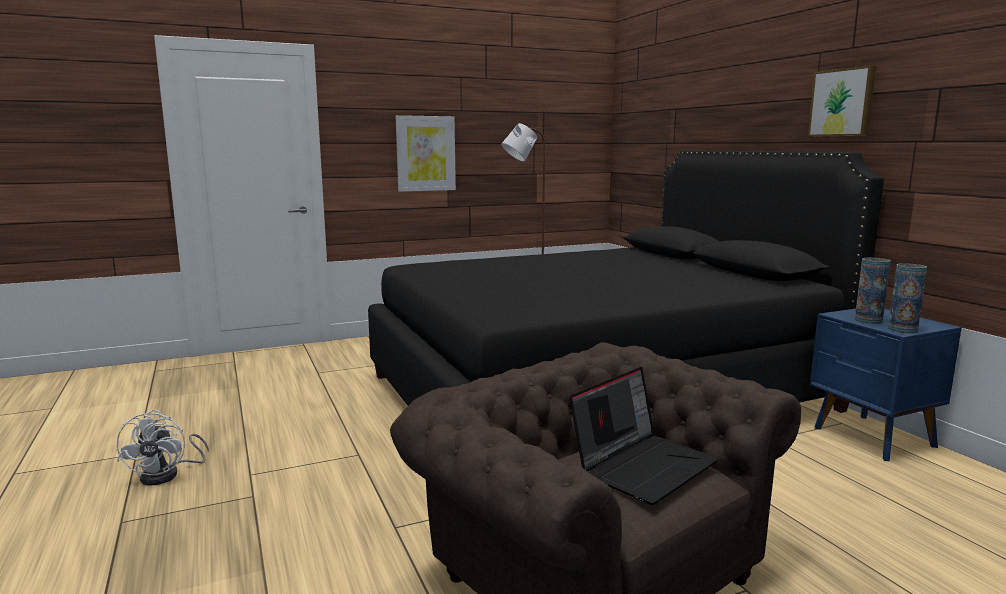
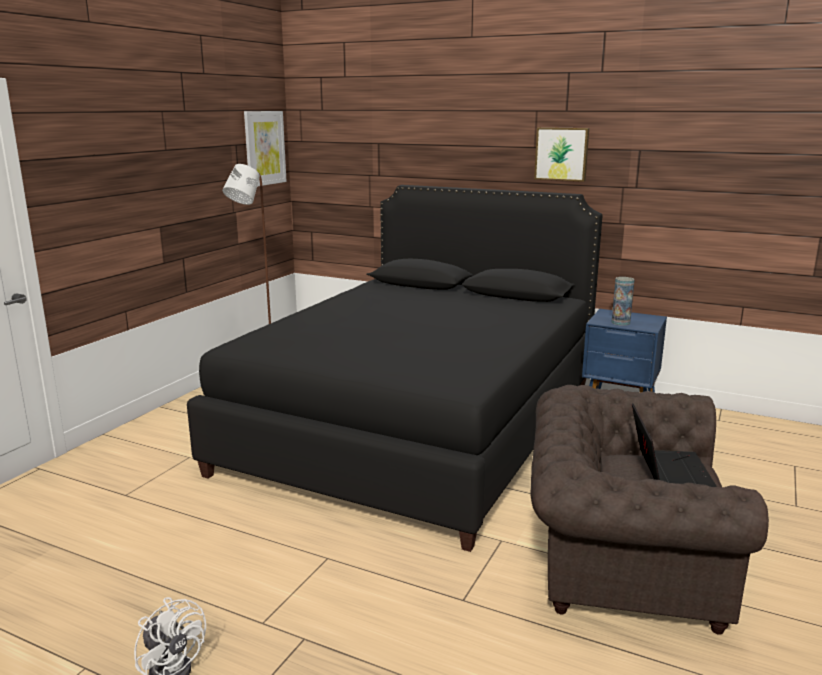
camera: 40 degrees left, 5 degrees up
picture [396,115,456,192] -> picture moved to [244,111,287,186]
vase [888,263,927,333] -> none

